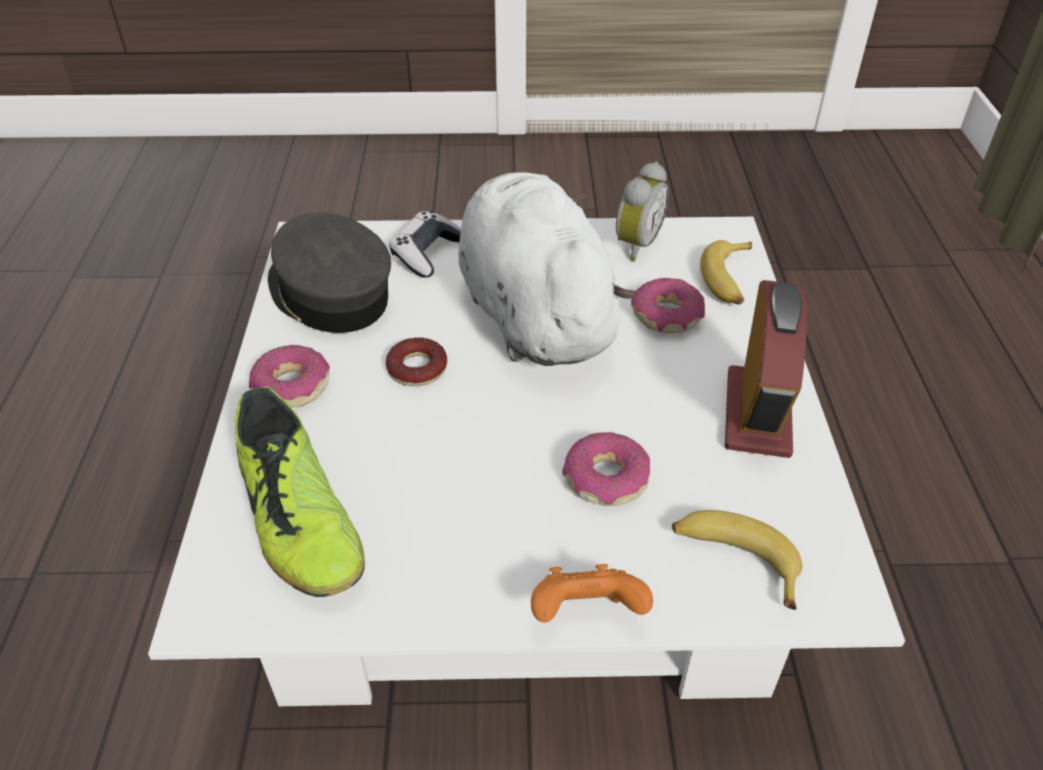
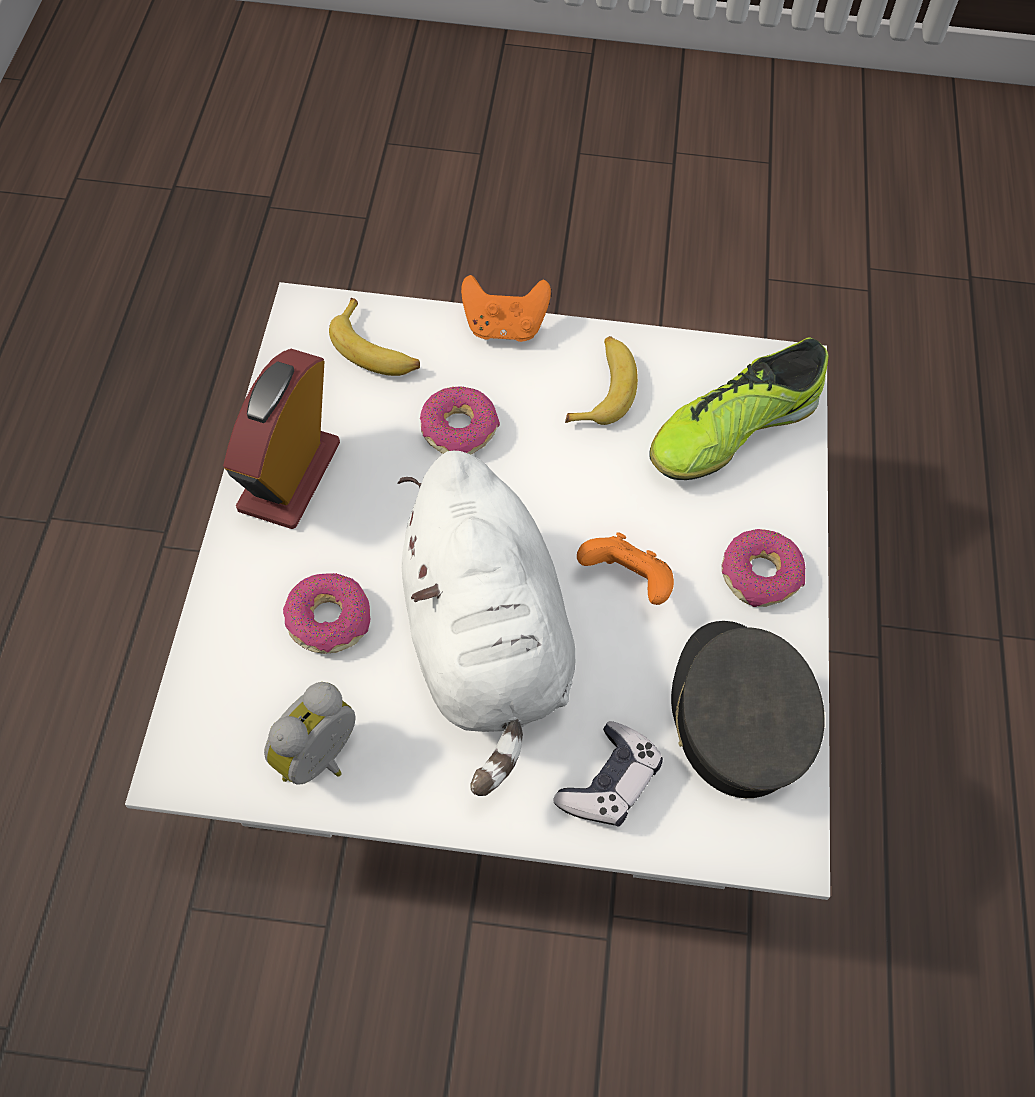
camera: 175 degrees left, 15 degrees up
shoe [235,386,365,597] -> shoe turned 105 degrees counterclockwise [649,337,829,480]
grey cap [268,213,391,333] -> grey cap turned 150 degrees counterclockwise [671,621,825,798]
donut [386,338,447,386] -> orange game controller [577,532,674,605]
banana [700,240,752,305] -> banana moved to [565,336,638,425]

